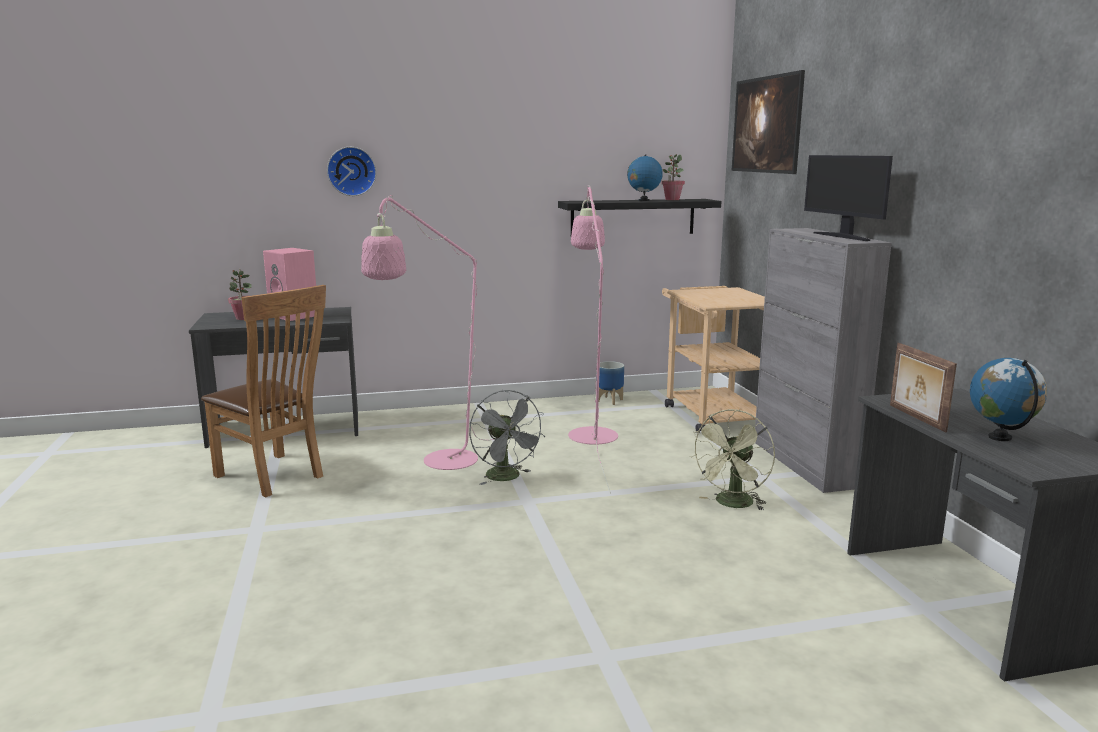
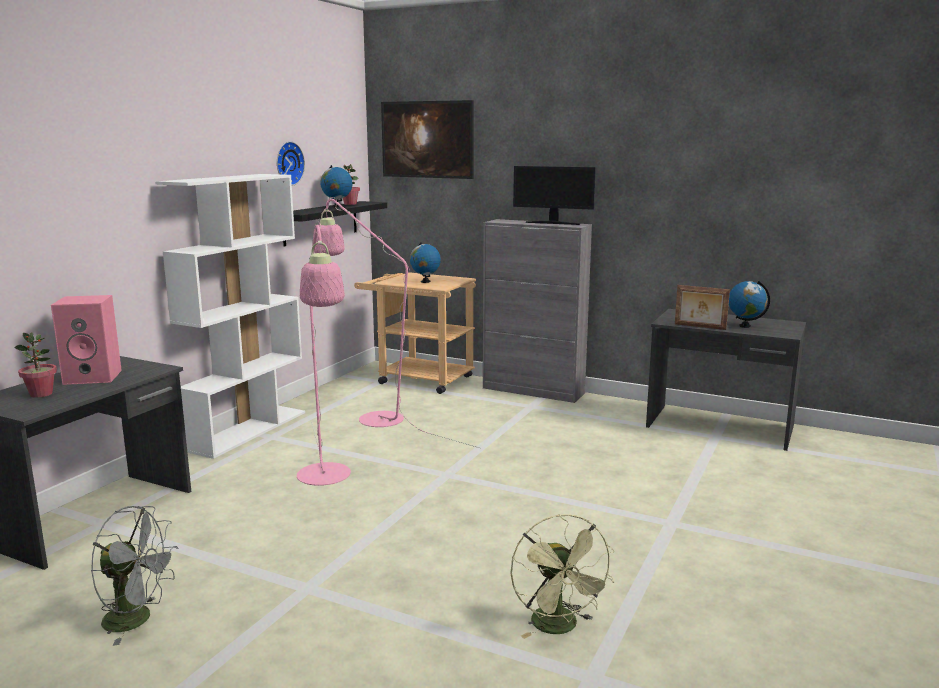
camera: 50 degrees left, 0 degrees up
brown chair [201,285,326,497] -> none
wall clock [327,147,377,196] -> wall clock moved to [277,141,305,186]
grey fan [469,390,545,485] -> grey fan moved to [91,506,179,646]
planter [596,361,624,405] -> none
green fan [690,409,775,511] -> green fan moved to [511,514,614,639]
none -> white bookcase [155,174,305,459]
none -> globe [410,242,441,283]

